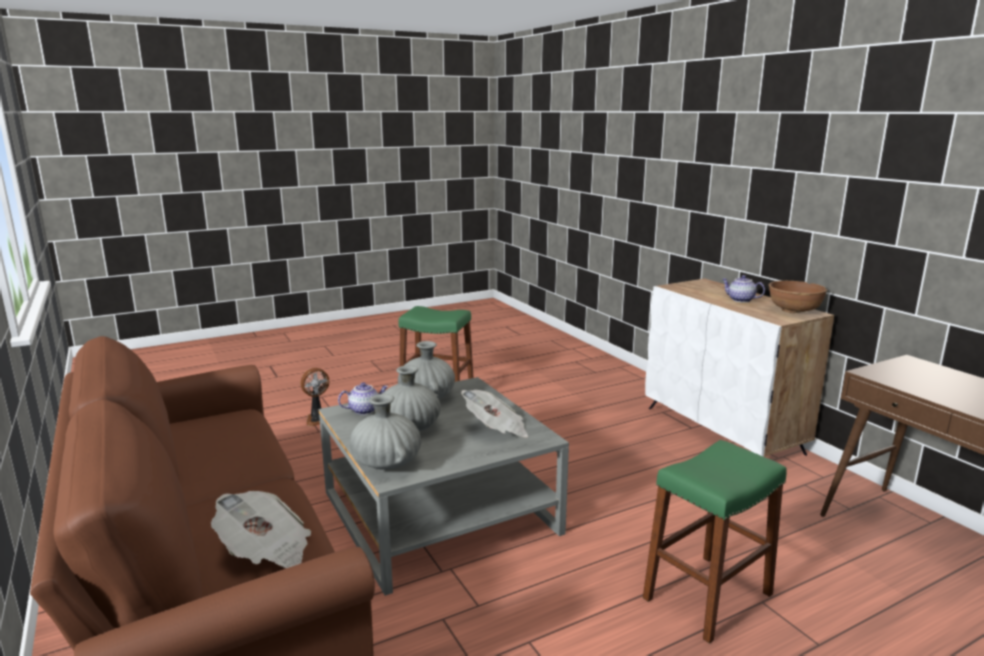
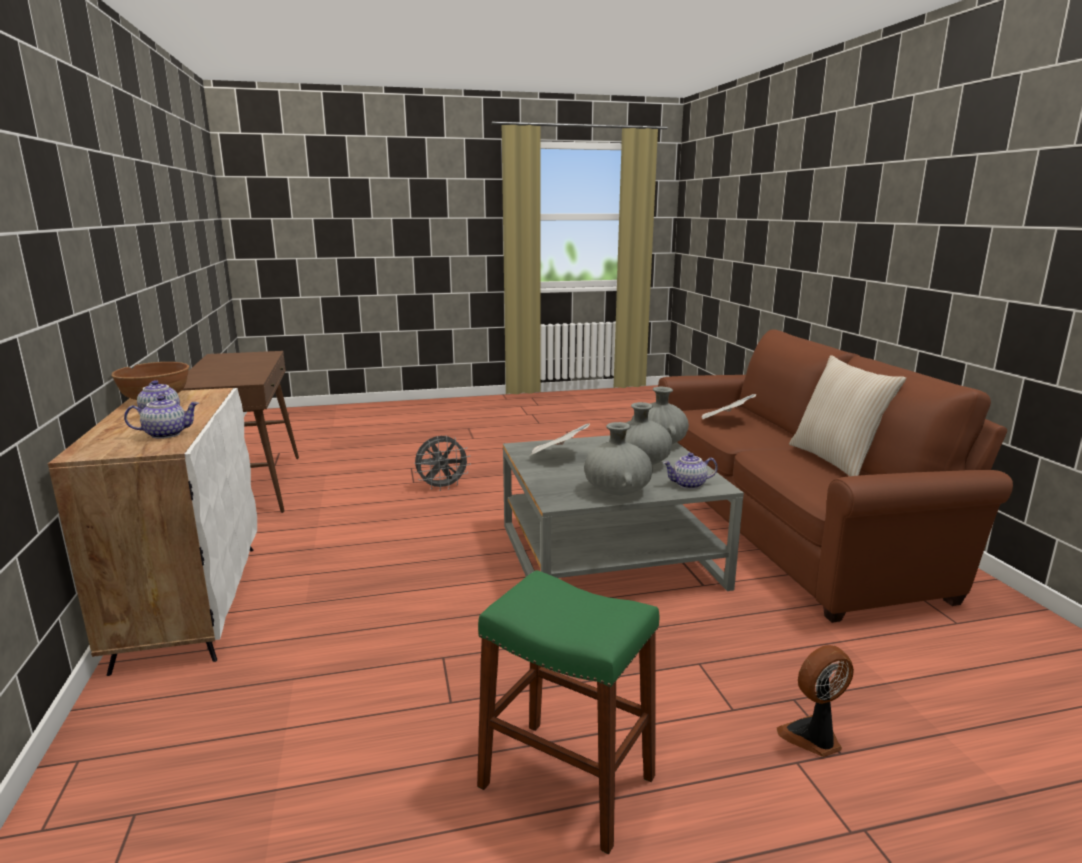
camera: 165 degrees left, 0 degrees up
green stool [643,440,787,643] -> grey fan [414,435,471,491]
none -> teapot [124,396,199,439]
none -> beige pillow [789,355,906,476]

